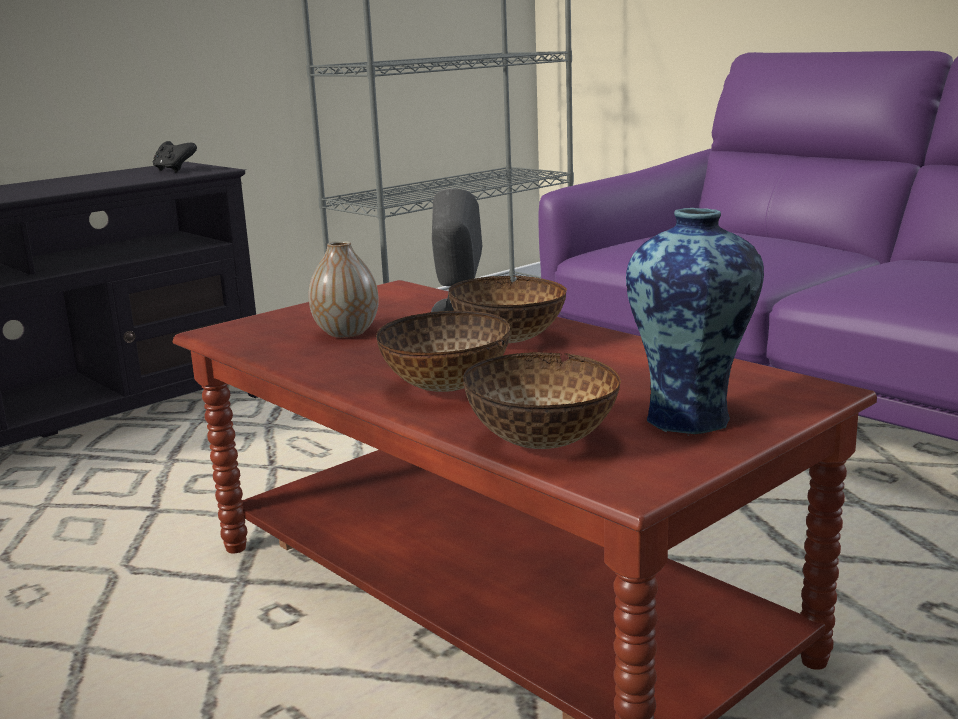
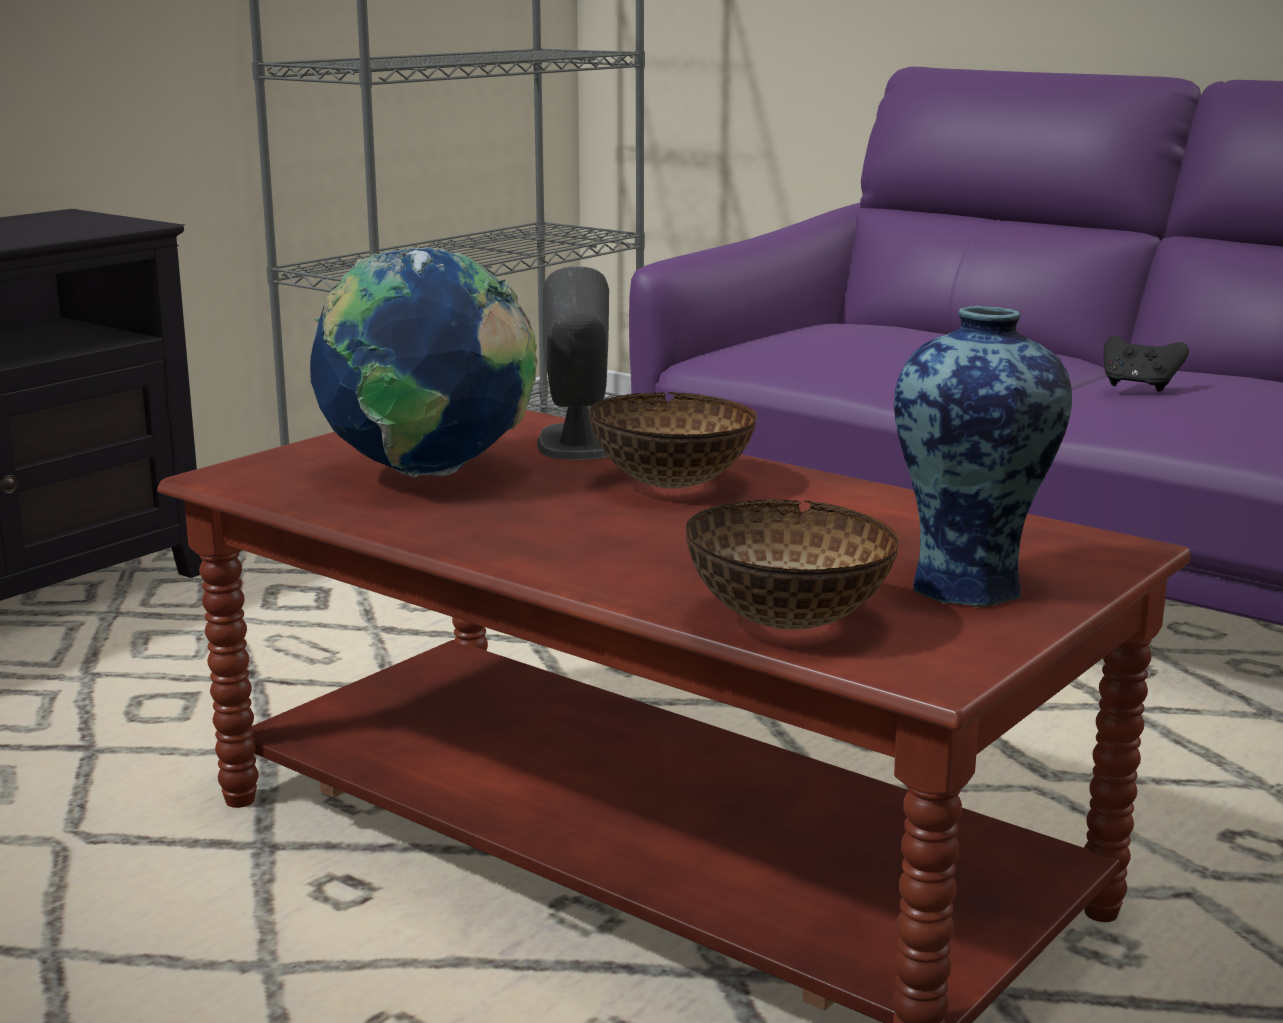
camera: 10 degrees left, 0 degrees up
black game controller [153,141,197,172] -> black game controller moved to [1103,335,1189,392]
vase [309,241,379,338] -> globe [310,246,538,478]
bowl [376,310,510,392] -> none

